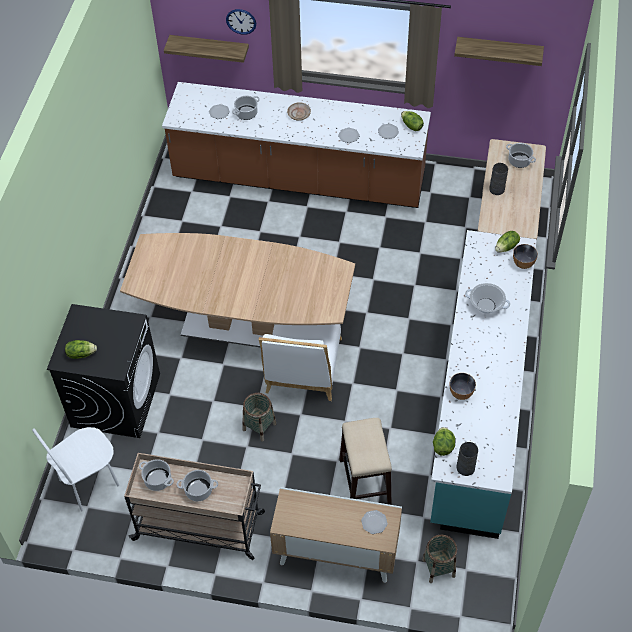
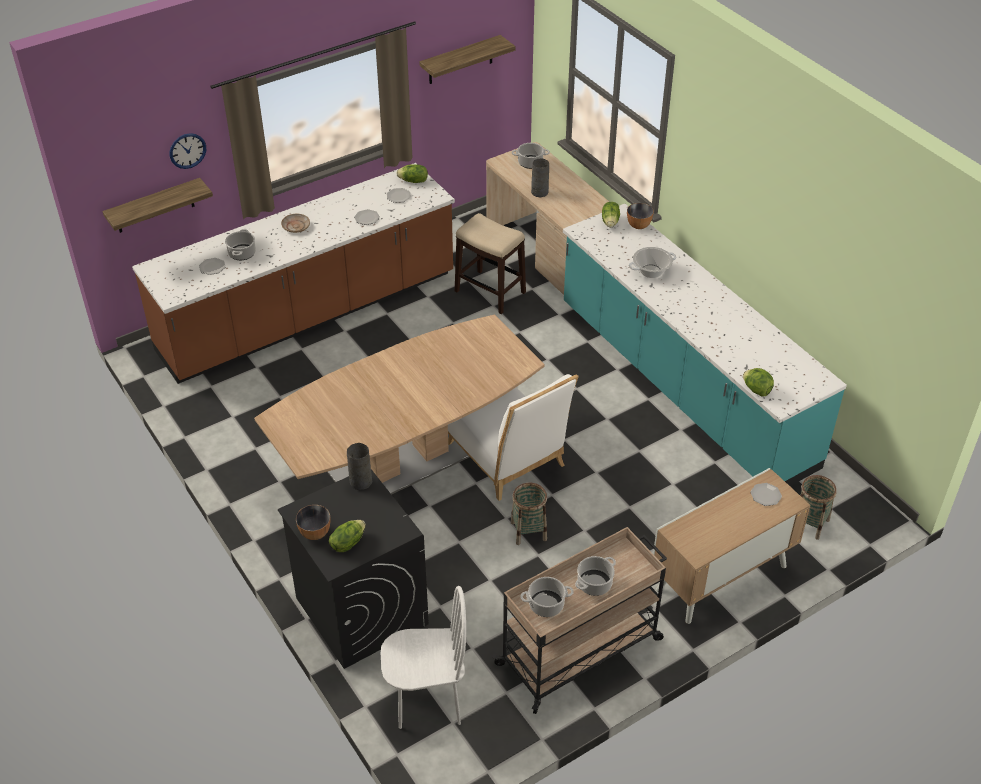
camera: 45 degrees left, 10 degrees down
white chair [32,427,119,511] -> white chair turned 105 degrees counterclockwise [380,586,466,729]
stool [340,418,392,505] -> stool moved to [455,213,526,314]
bowl [449,373,476,400] -> bowl moved to [296,505,331,540]
grey vase [457,442,478,476] -> grey vase moved to [347,443,372,490]

